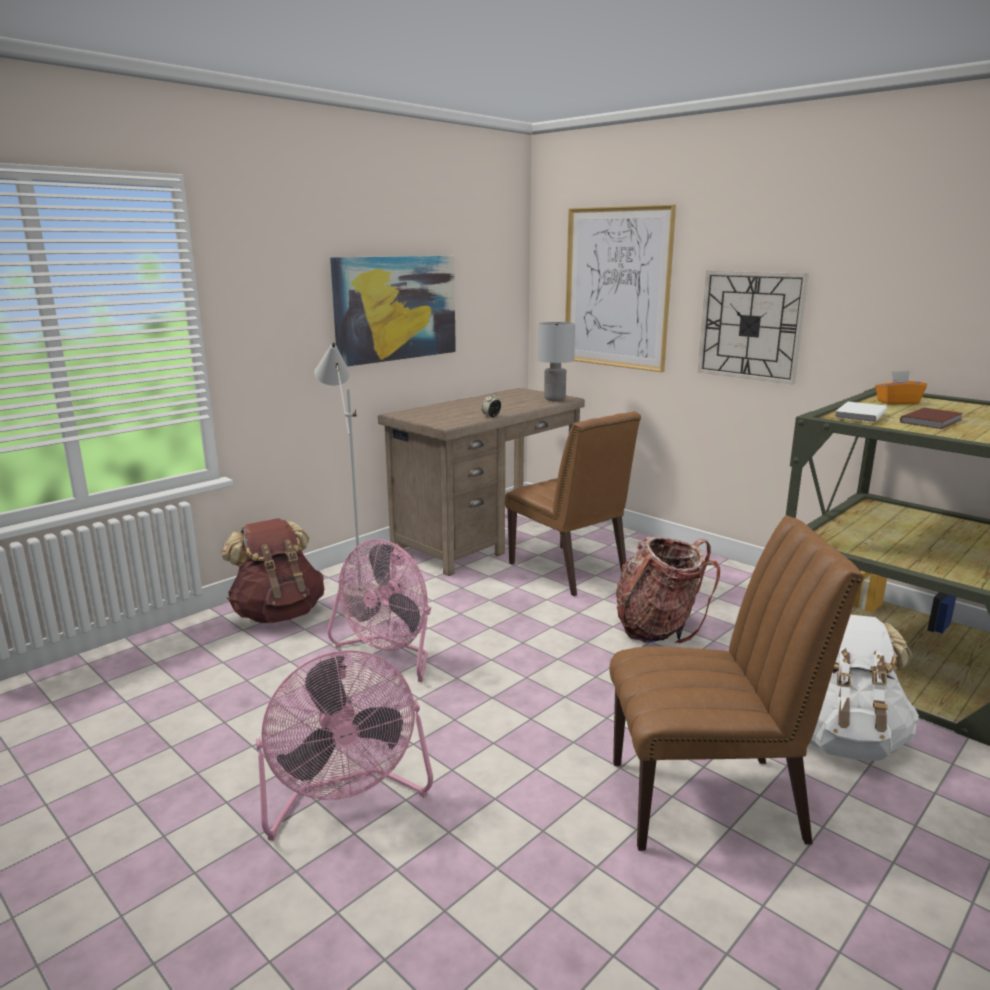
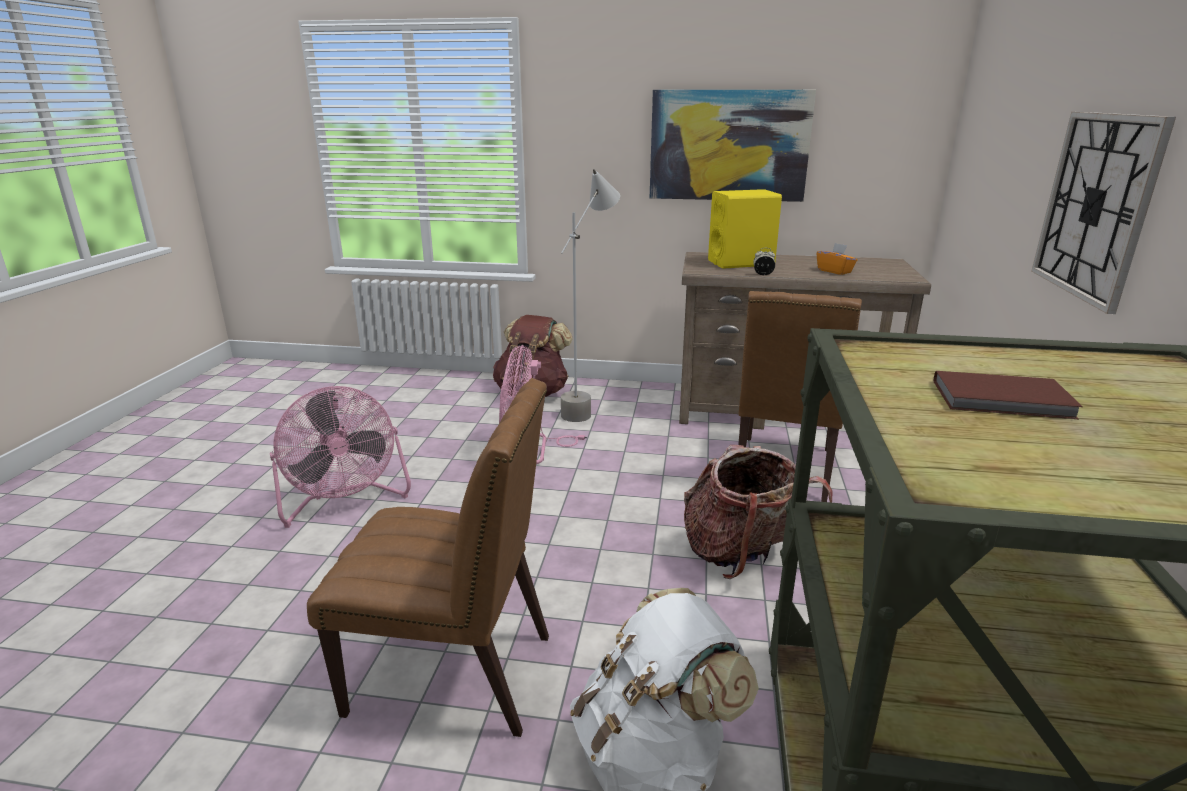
camera: 55 degrees right, 5 degrees up
pink fan [256,650,433,841] -> pink fan turned 60 degrees counterclockwise [270,386,411,528]
grey table lamp [538,322,575,401] -> none
picture [565,204,676,372] -> none
brown chair [609,515,864,851] -> brown chair turned 45 degrees counterclockwise [307,378,549,737]
white book [834,402,887,422] -> none
orange tissue box [875,371,927,405] -> orange tissue box moved to [816,243,857,275]
none -> yellow speaker [708,189,782,269]

